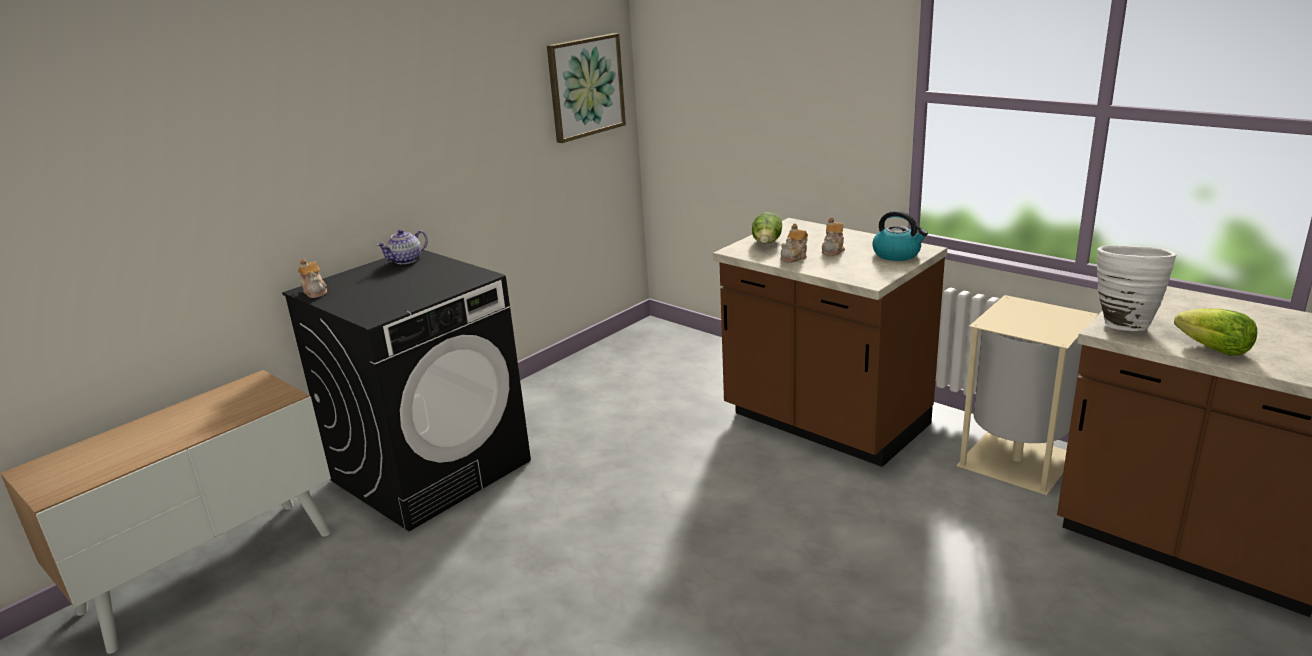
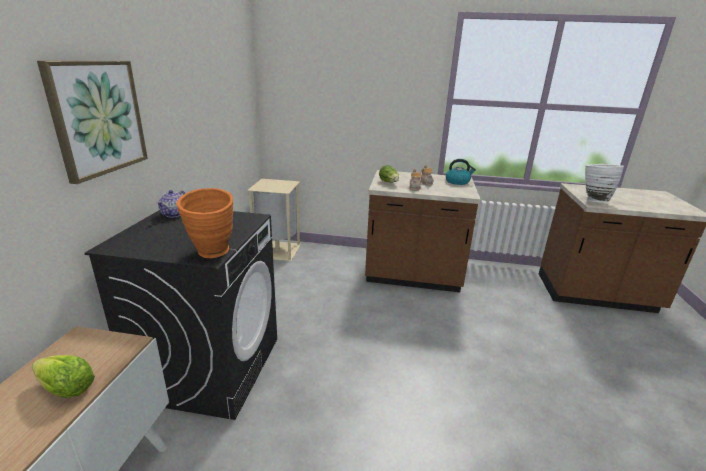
camera: 35 degrees left, 0 degrees up
teapot [298,259,327,298] -> none
picture [547,33,626,143] -> picture moved to [37,61,148,184]
beige trash can [956,295,1098,495] -> beige trash can moved to [247,179,301,261]
lettuce [1174,309,1257,356] -> lettuce moved to [32,355,95,398]
none -> orange vase [177,188,233,258]

